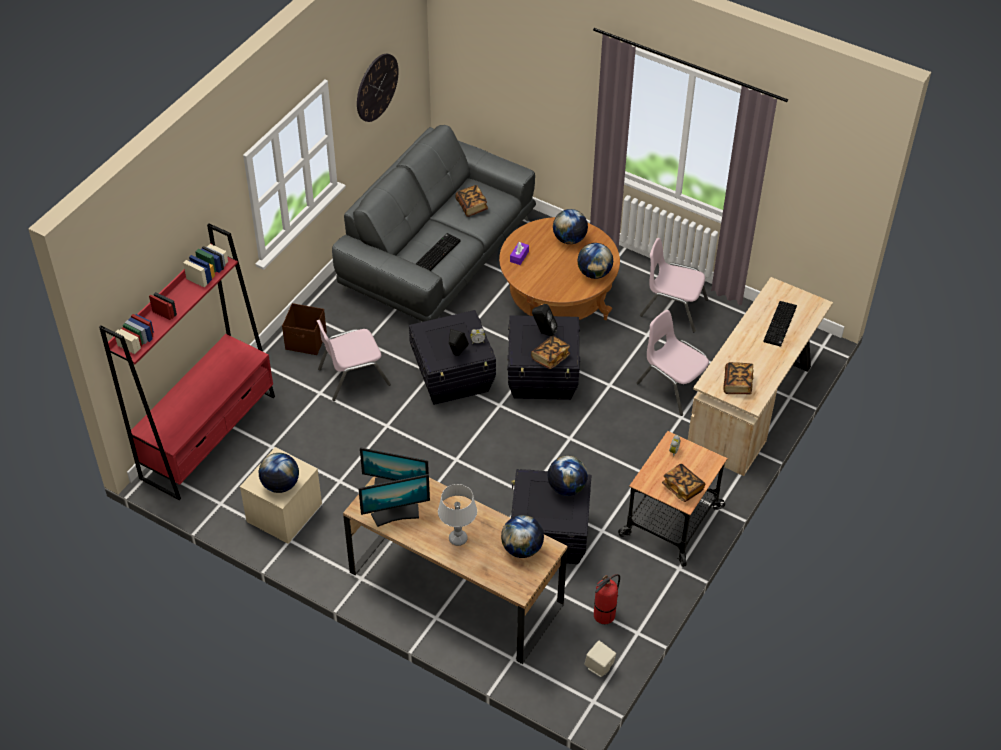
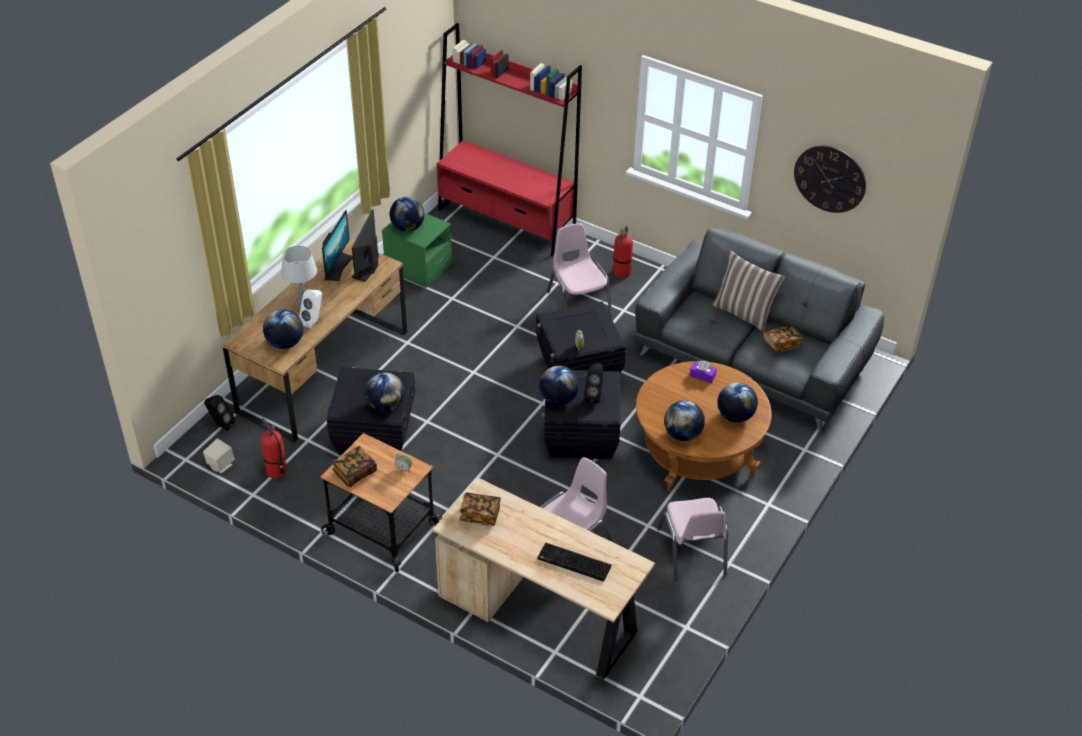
camera: 90 degrees right, 5 degrees down
beige nightstand [240,447,322,544] -> green nightstand [382,213,452,288]
brown storage box [282,303,327,355] -> fire extinguisher [613,226,633,278]
monitor [358,474,430,527] -> monitor turned 150 degrees counterclockwise [322,210,353,281]
keyboard [416,233,460,271] -> none
black speaker [449,329,469,356] -> black speaker moved to [204,395,235,431]
book [531,336,570,369] -> globe [539,366,579,405]
pink chair [640,238,708,332] -> pink chair turned 150 degrees clockwise [657,498,728,581]
none -> white speaker [299,290,322,328]
none -> pillow [712,250,785,332]

